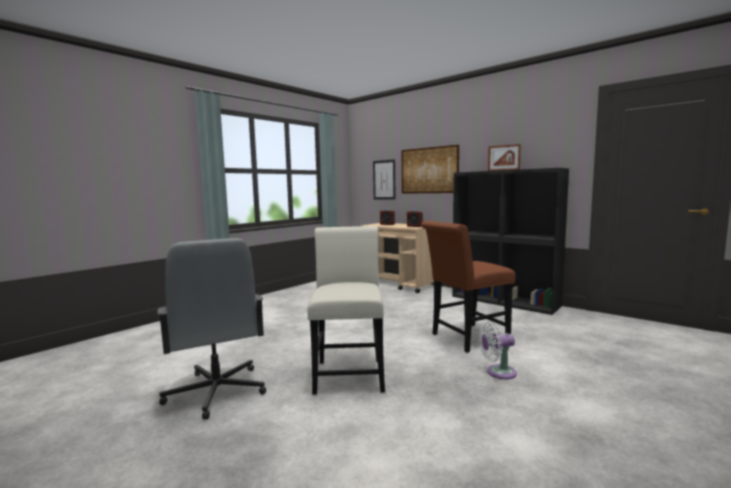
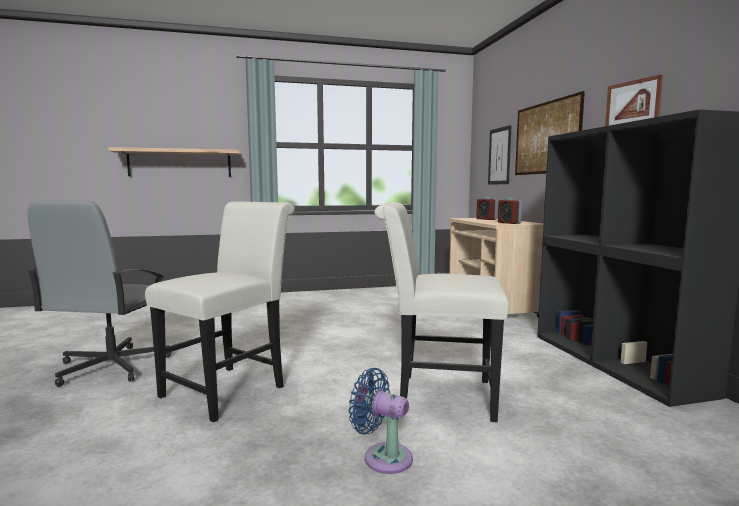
camera: 35 degrees right, 0 degrees up
brown chair [421,221,516,353] -> white chair [374,202,509,422]
white fan [479,322,517,379] -> blue fan [349,368,413,474]
none -> shelf [108,147,240,177]

